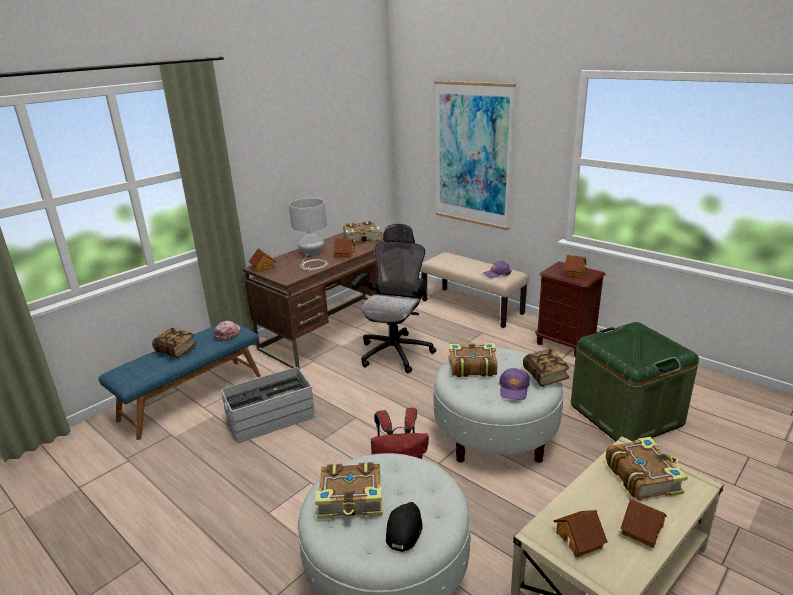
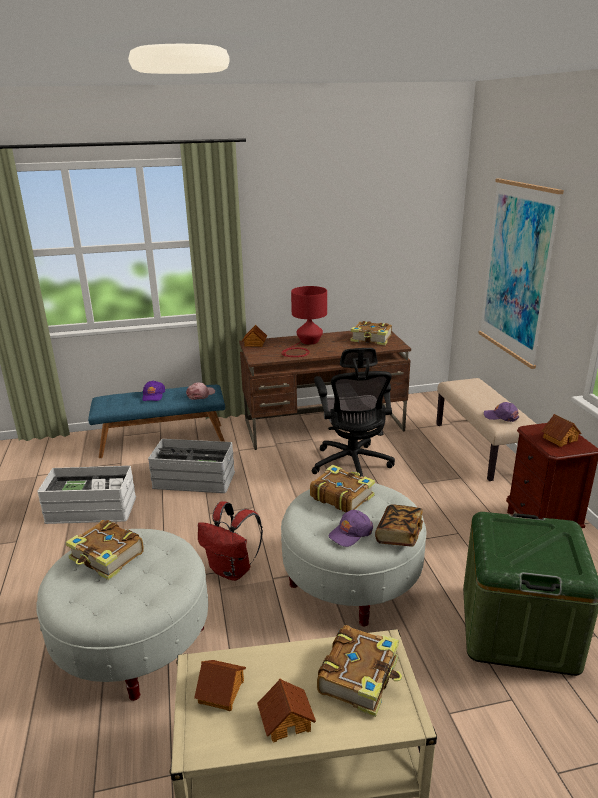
camera: 35 degrees right, 0 degrees up
book [152,327,197,358] -> purple cap [142,381,165,401]
white table lamp [289,198,328,271] -> red table lamp [282,286,327,357]
toy house [333,238,355,258] -> none
office chair [351,224,437,373] -> office chair turned 120 degrees clockwise [312,348,395,477]
black cap [386,502,423,552] -> none
none -> white storage box [37,466,136,524]

